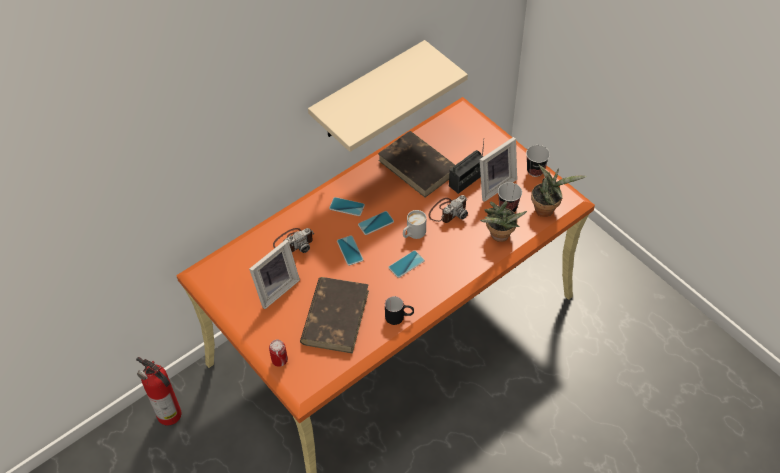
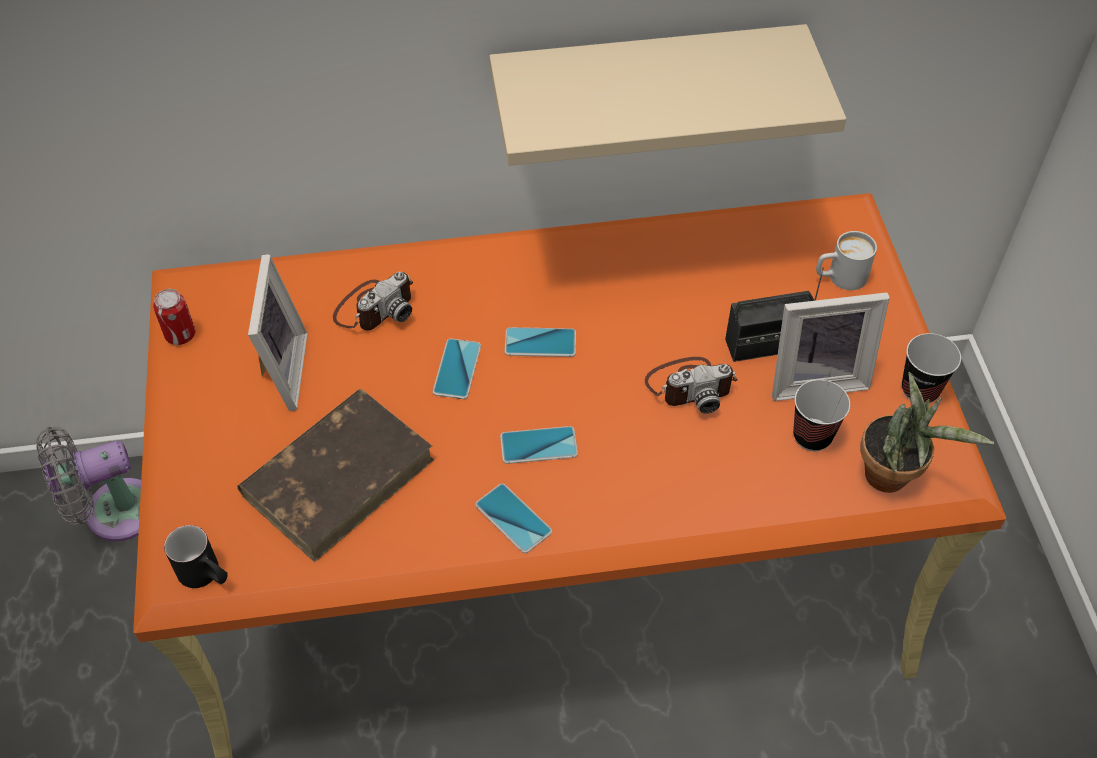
camera: 30 degrees right, 0 degrees up
fire extinguisher [136,357,182,425] -> grey fan [36,426,141,541]
picture frame [249,239,300,309] -> picture frame turned 75 degrees counterclockwise [248,254,308,411]
can [269,340,288,367] -> can moved to [153,289,196,345]
camera [273,228,315,253] -> camera turned 45 degrees counterclockwise [333,272,413,331]
phone [329,197,365,216] -> phone moved to [475,484,552,553]
brown book [378,131,455,198] -> none
black mug [385,296,414,325] -> black mug moved to [164,525,228,588]
white mug [403,210,426,239] -> white mug moved to [816,231,877,290]
potted plant [480,201,527,242] -> none

